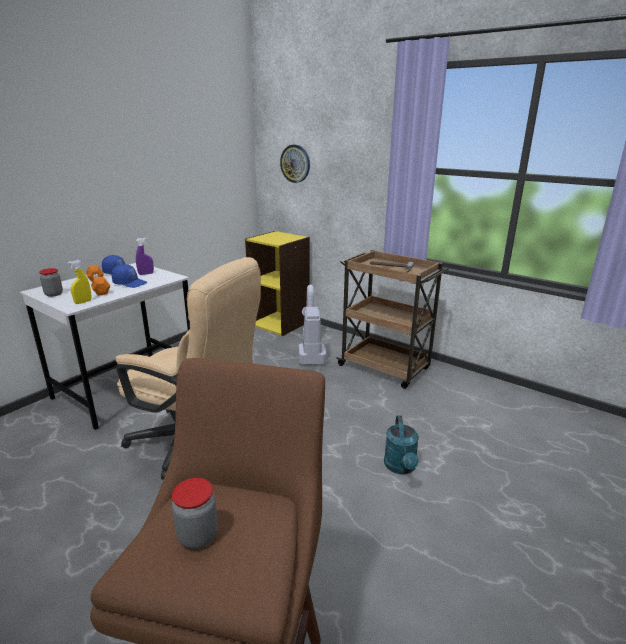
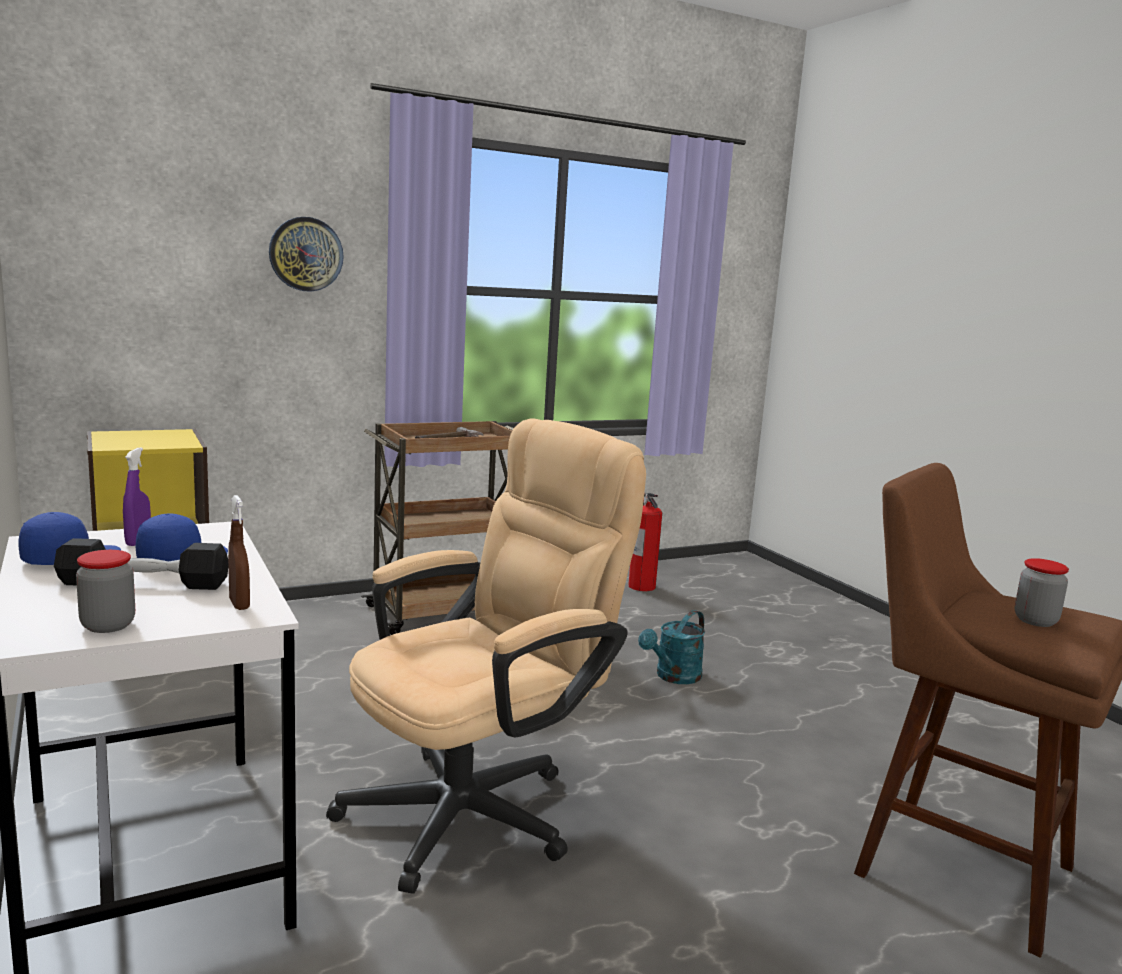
camera: 65 degrees left, 10 degrees down
yellow spray bottle [67,260,92,304] -> brown spray bottle [228,495,250,610]
orange dumbbell [86,265,110,296] -> black dumbbell [54,538,228,590]
wall clock [280,145,310,183] -> wall clock moved to [269,217,344,292]
vacuum cleaner [299,285,327,364] -> none
turquoise watering can [384,415,419,475] -> turquoise watering can turned 105 degrees clockwise [638,610,705,684]
none -> fire extinguisher [628,493,662,591]

